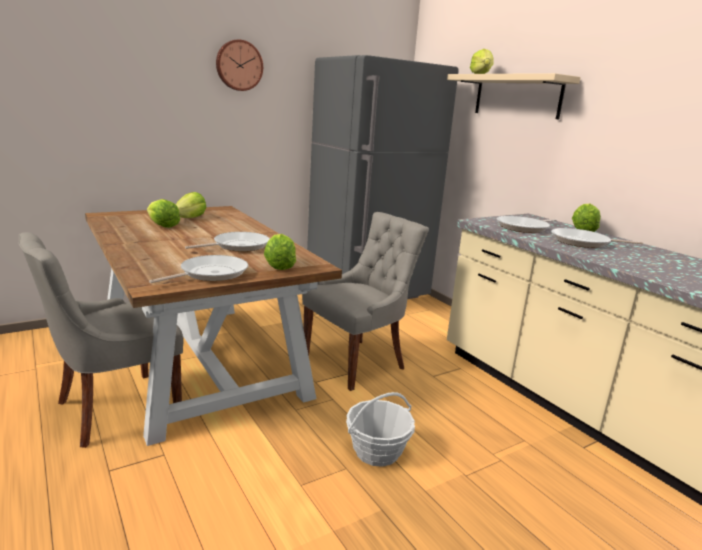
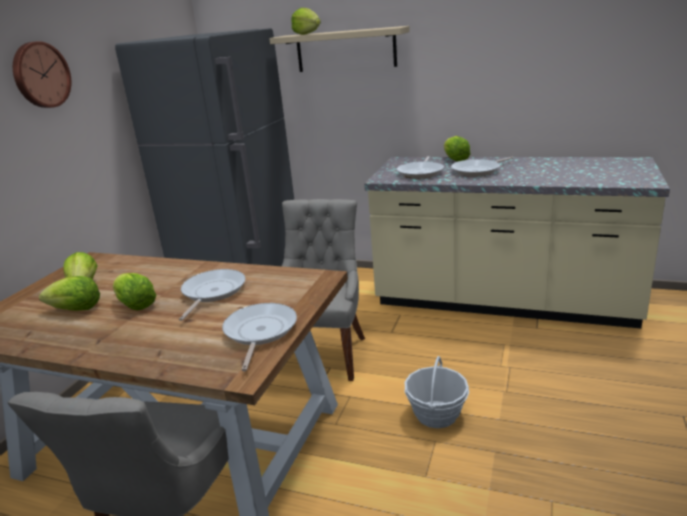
camera: 35 degrees left, 5 degrees up
lettuce [264,234,296,270] -> lettuce moved to [113,273,156,311]

